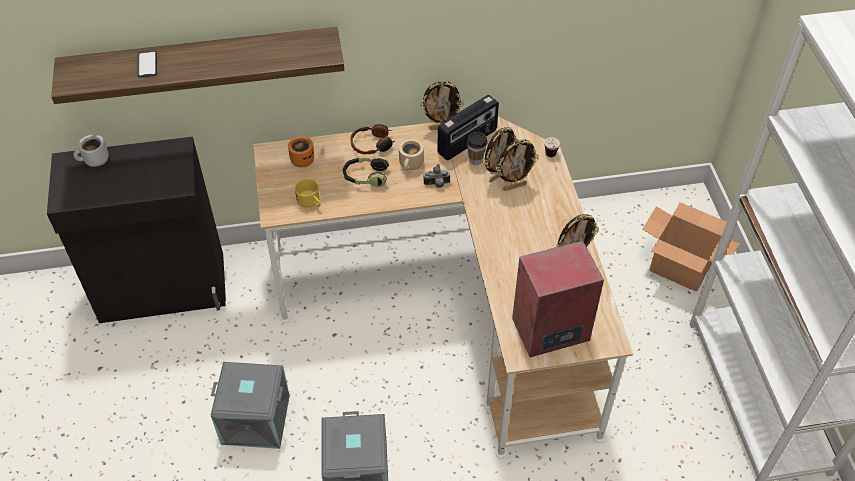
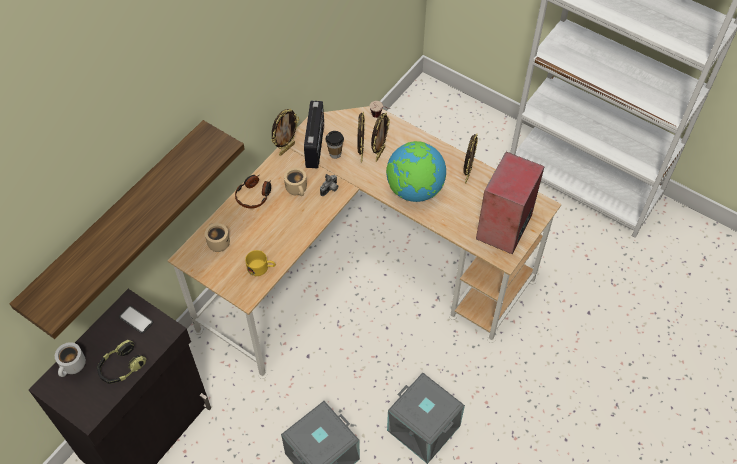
camera: 45 degrees left, 5 degrees up
phone [137,51,157,78] -> phone moved to [119,306,153,334]
orange mug [288,136,314,167] -> beige mug [205,223,230,252]
headphones [343,156,389,187] -> headphones moved to [97,340,146,384]
cardboard box [642,202,739,292] -> none
none -> globe [386,141,446,202]

